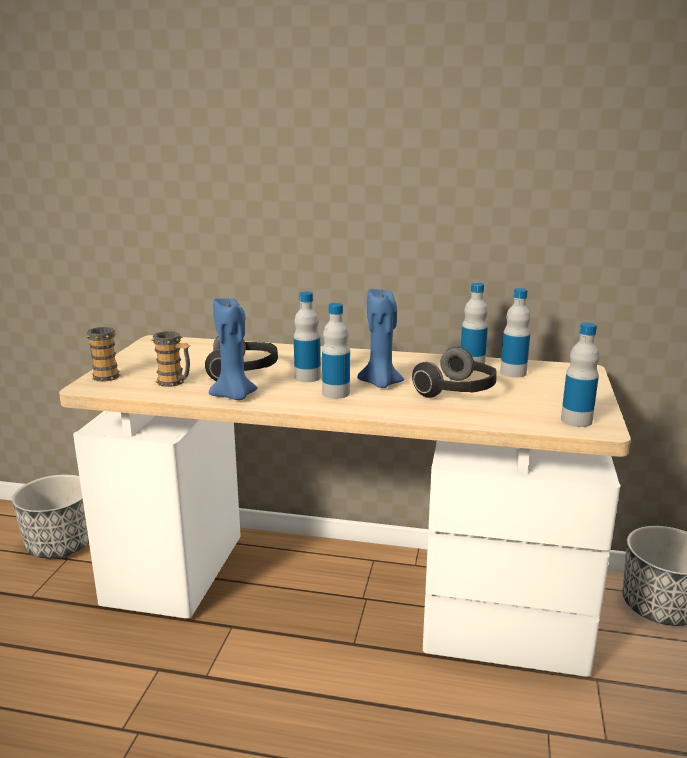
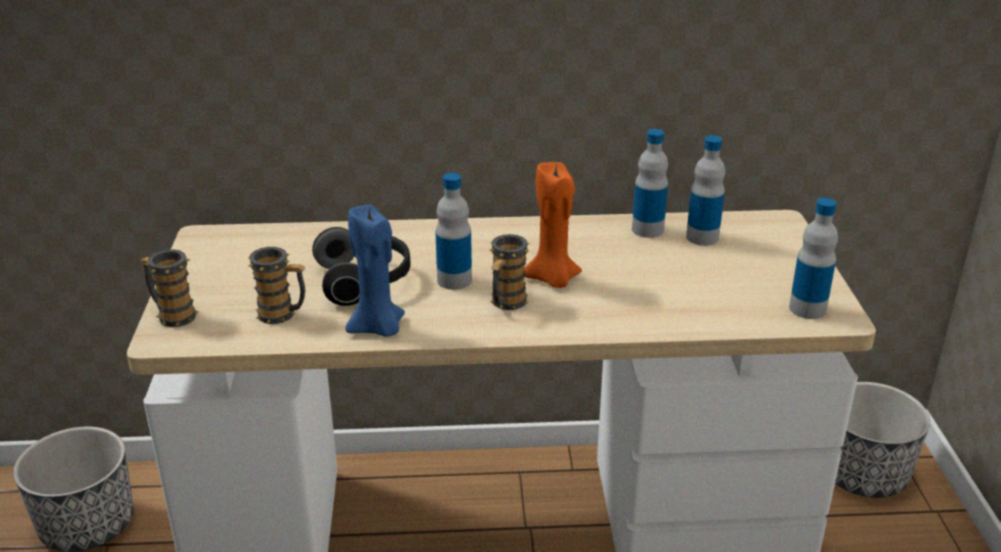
camera: 15 degrees left, 10 degrees up
bottle [322,303,350,399] -> mug [489,234,530,310]
blue candle [357,289,404,388] -> orange candle [524,162,582,288]
headphones [412,347,497,398] -> none

